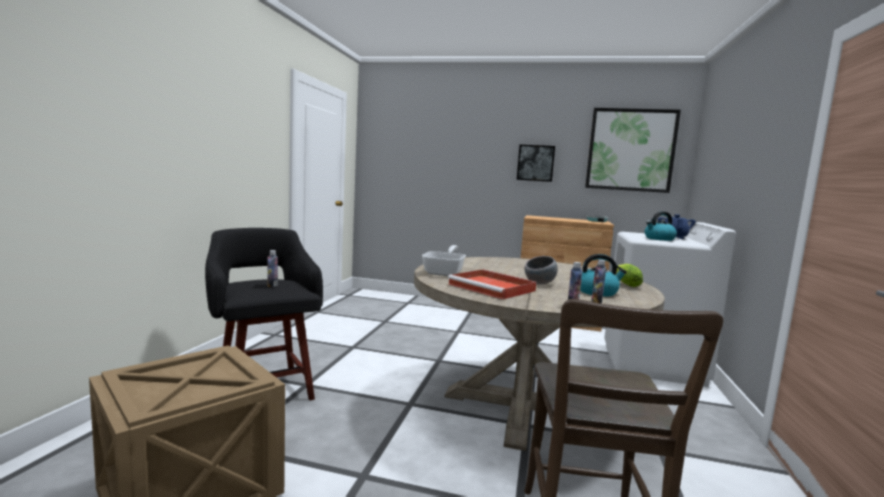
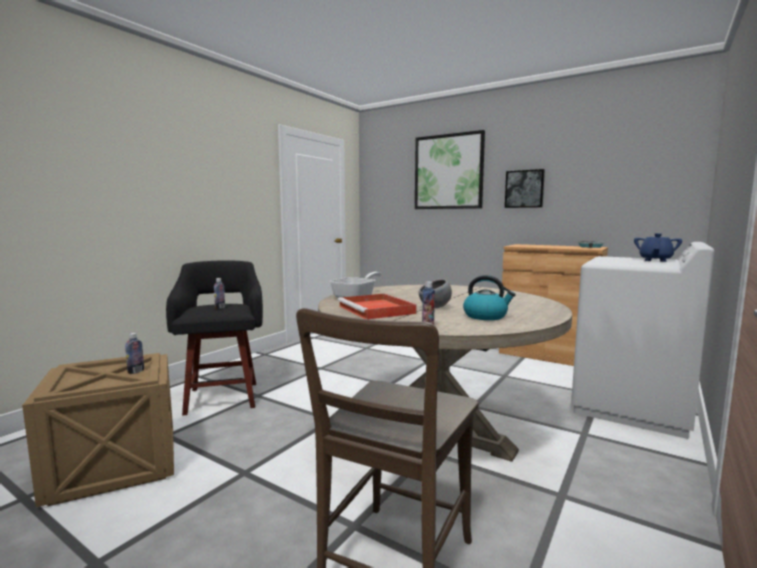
camera: 20 degrees right, 0 degrees up
picture [585,108,681,193] -> picture moved to [415,130,485,209]
bottle [591,260,606,303] -> bottle moved to [125,333,144,374]
lettuce [615,264,643,287] -> none
kettle [645,211,677,241] -> none

